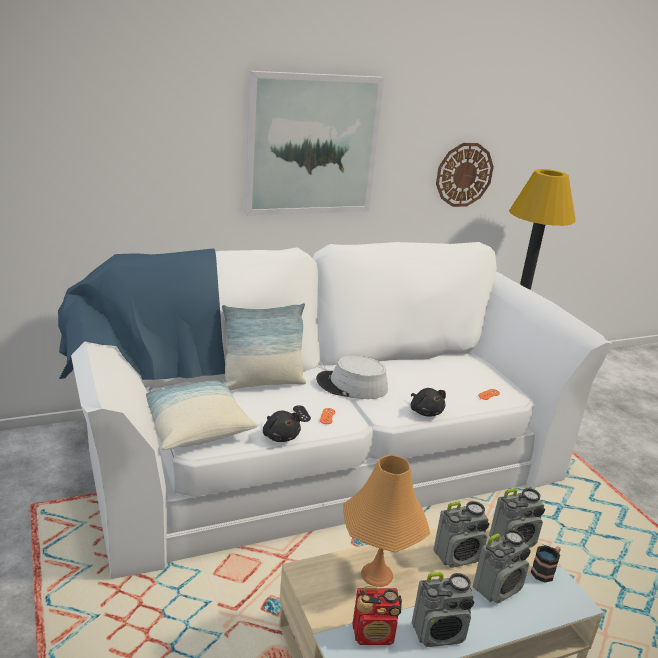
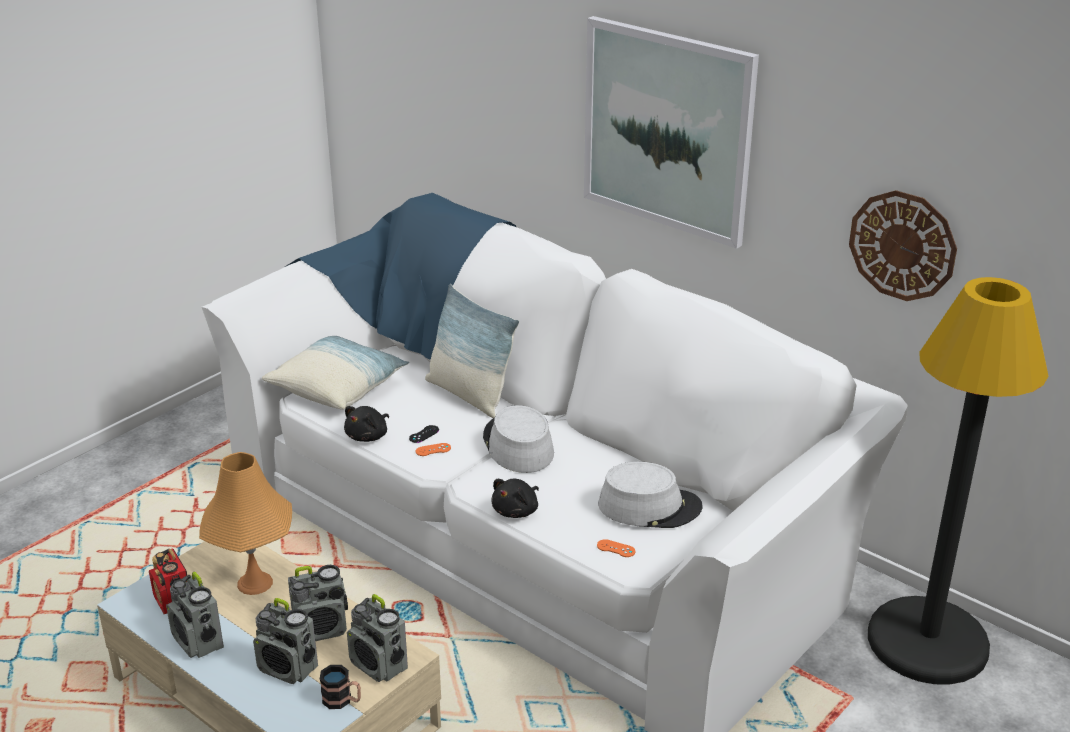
camera: 65 degrees right, 5 degrees up
radio [433,501,490,568] -> radio turned 60 degrees counterclockwise [288,565,348,641]
none -> grey hat [598,462,703,528]

